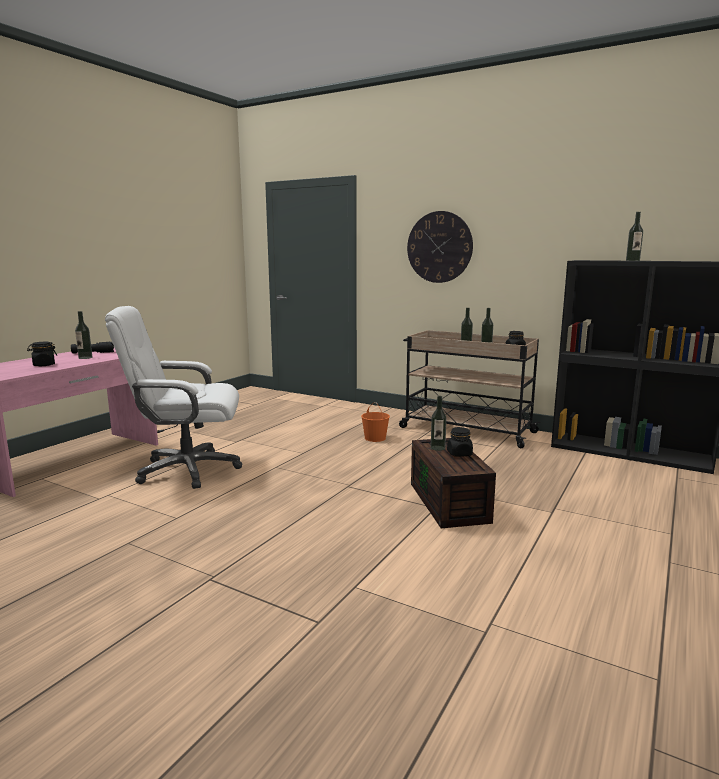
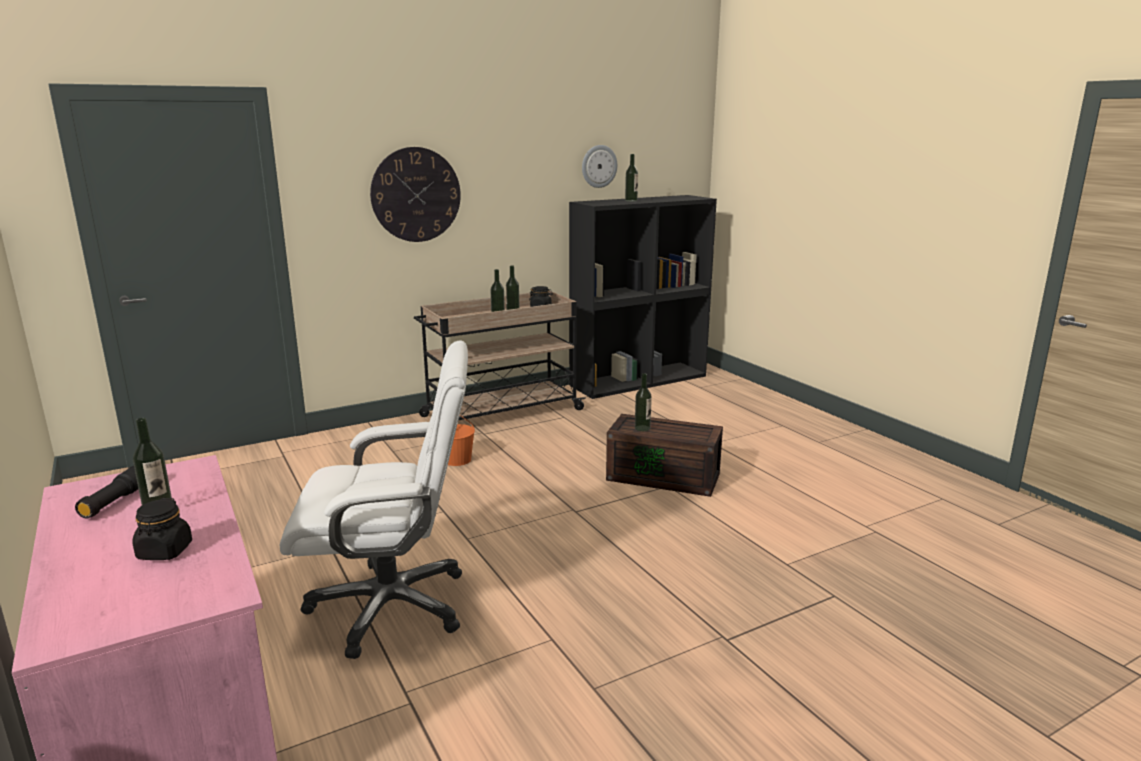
camera: 60 degrees left, 5 degrees up
white office chair [105,306,242,489] -> white office chair turned 120 degrees counterclockwise [279,340,468,659]
black jar [447,427,473,457] -> none
none -> wall clock [582,145,618,188]

